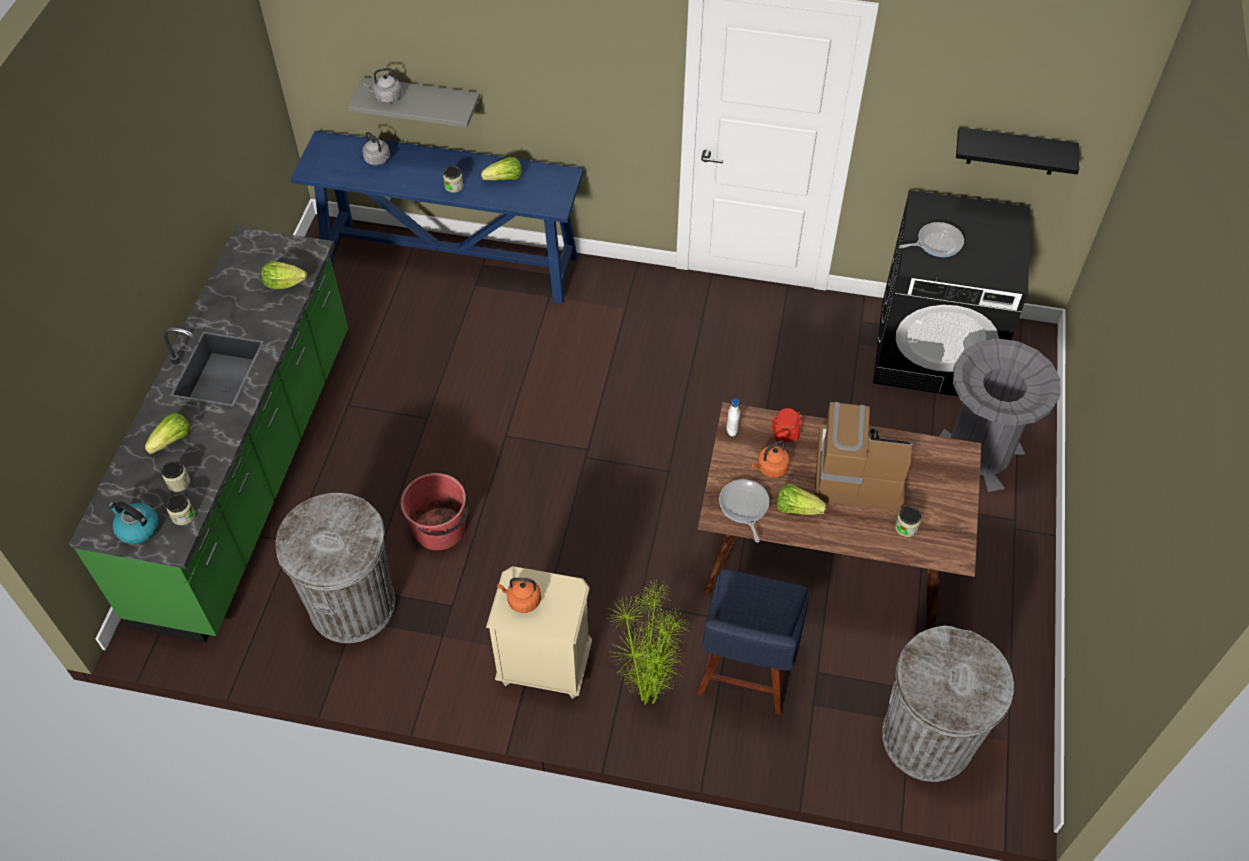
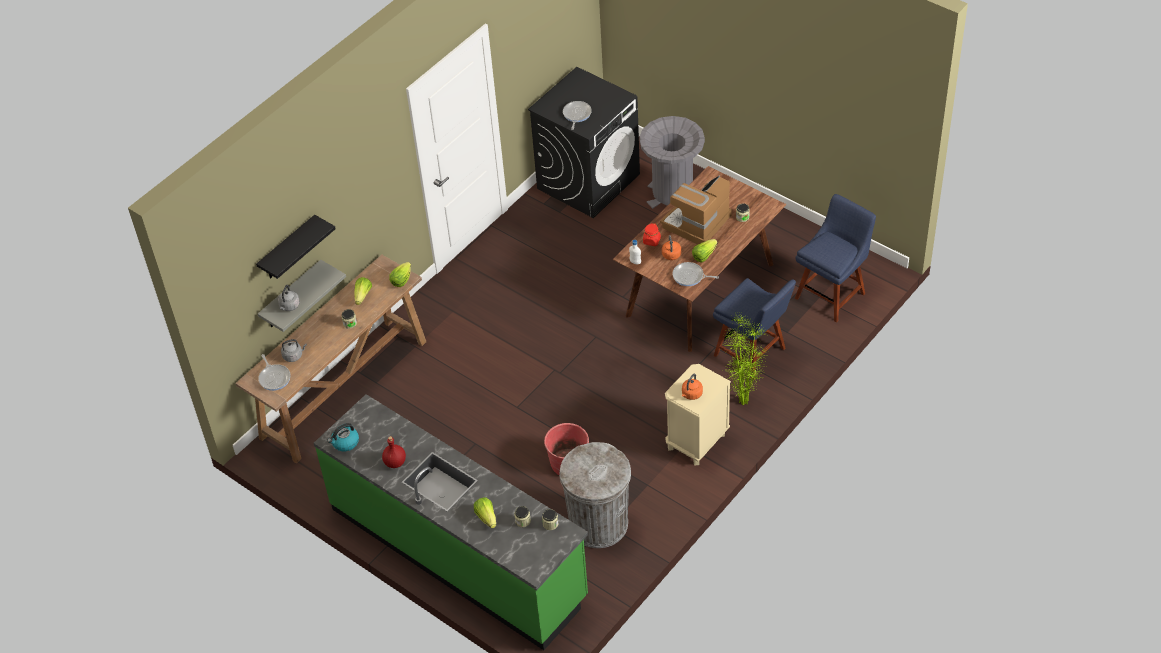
camera: 60 degrees left, 5 degrees down
kettle [108,502,158,544] -> kettle moved to [327,423,359,451]
lettuce [261,261,307,289] -> lettuce moved to [389,262,411,287]
blue console table [290,131,583,304] -> brown console table [235,255,426,463]
grey trash can [882,626,1014,782] -> blue chair [795,194,876,323]
black shelf [956,127,1079,175] -> black shelf moved to [256,215,336,279]
none -> frying pan [258,354,291,391]
none -> red bottle [382,436,406,468]

